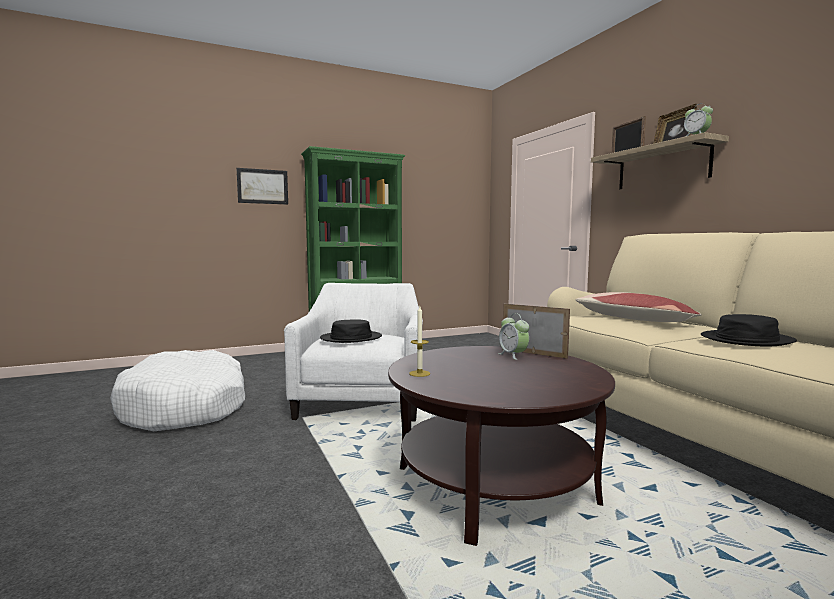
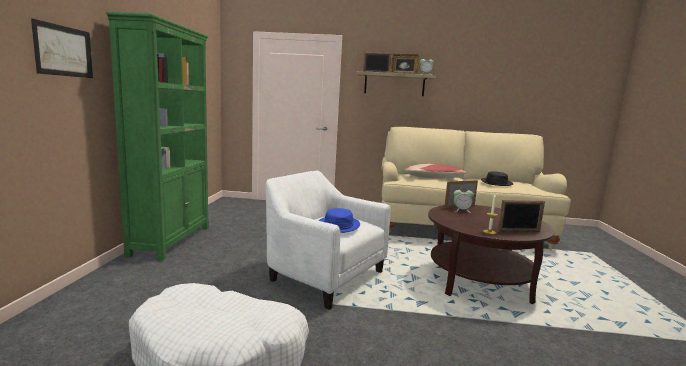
camera: 60 degrees left, 5 degrees up
black hat [320,320,382,343] -> blue hat [318,208,360,233]
none -> picture frame [498,200,545,232]

